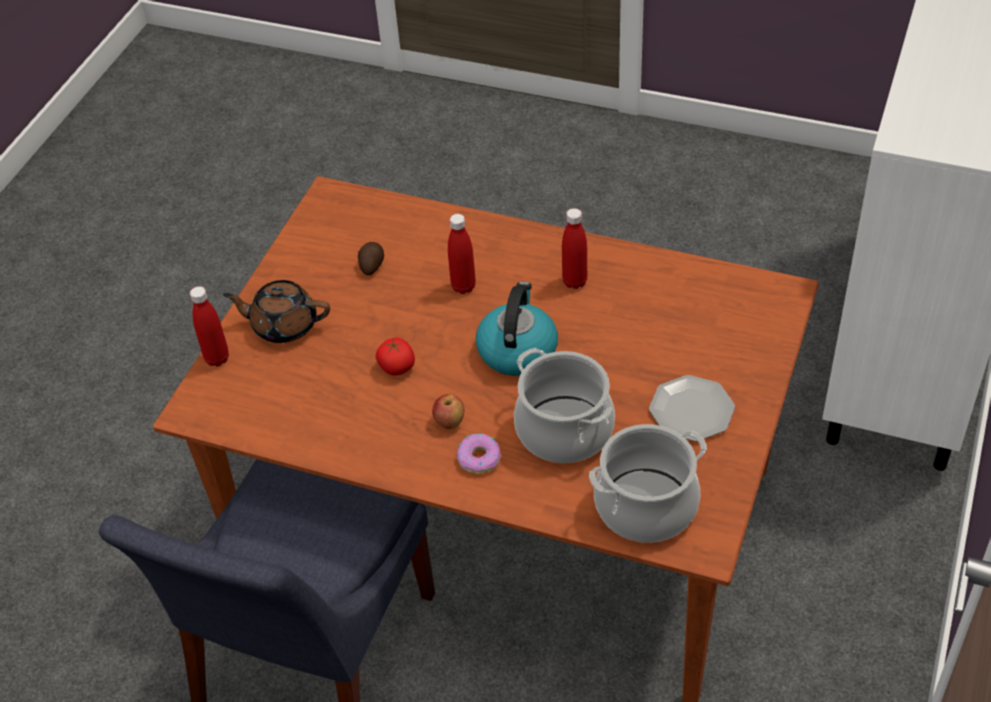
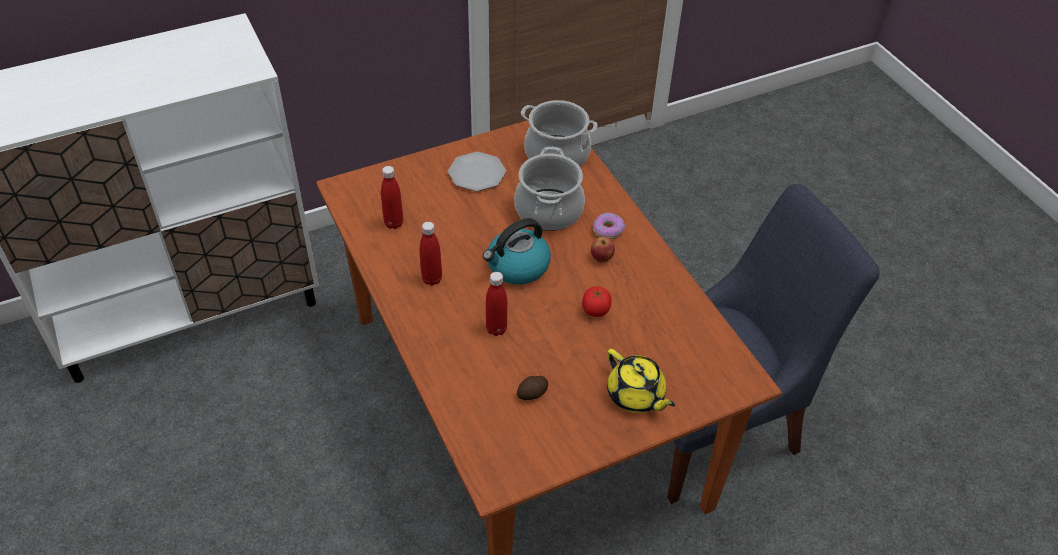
camera: 140 degrees left, 0 degrees up
red bottle [190,286,229,366] -> red bottle moved to [381,166,403,229]
brown teapot [223,280,330,343] -> yellow teapot [607,349,675,413]

